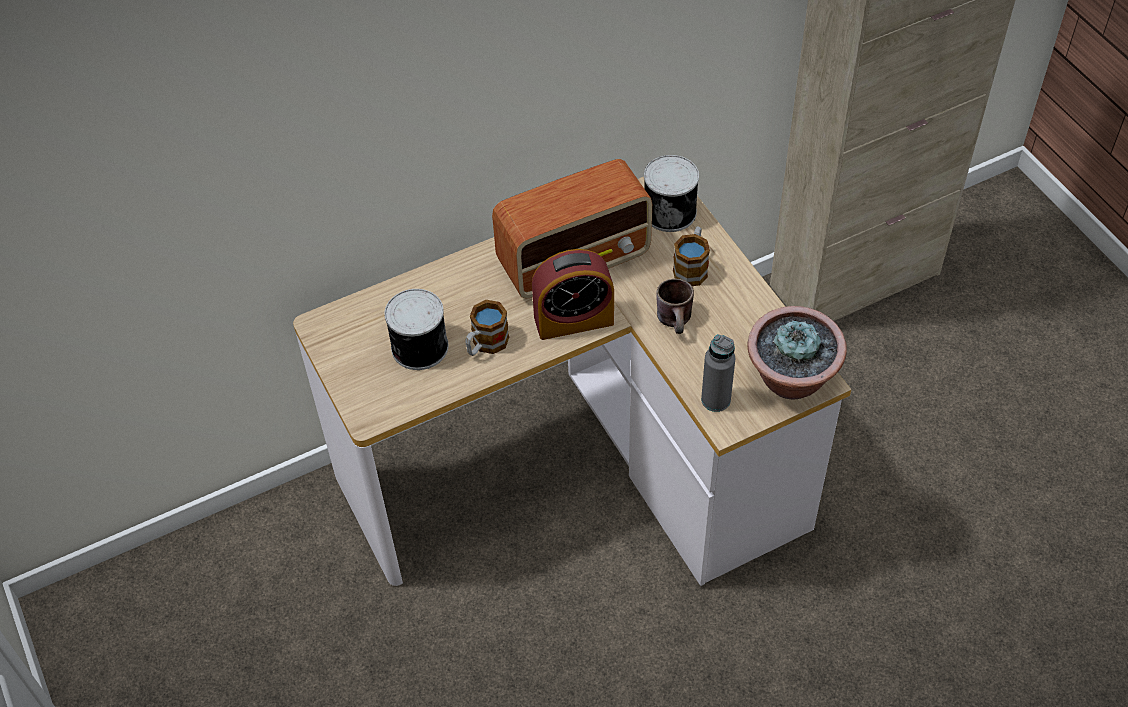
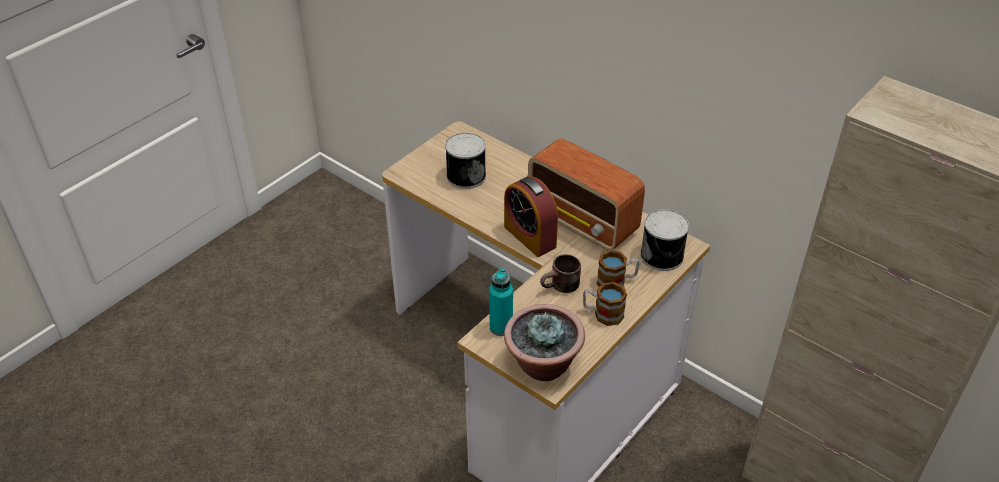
camera: 65 degrees right, 10 degrees down
mug [465,300,509,356] -> mug moved to [583,282,627,326]
grey bottle [701,334,735,412] -> turquoise bottle [489,268,513,336]

